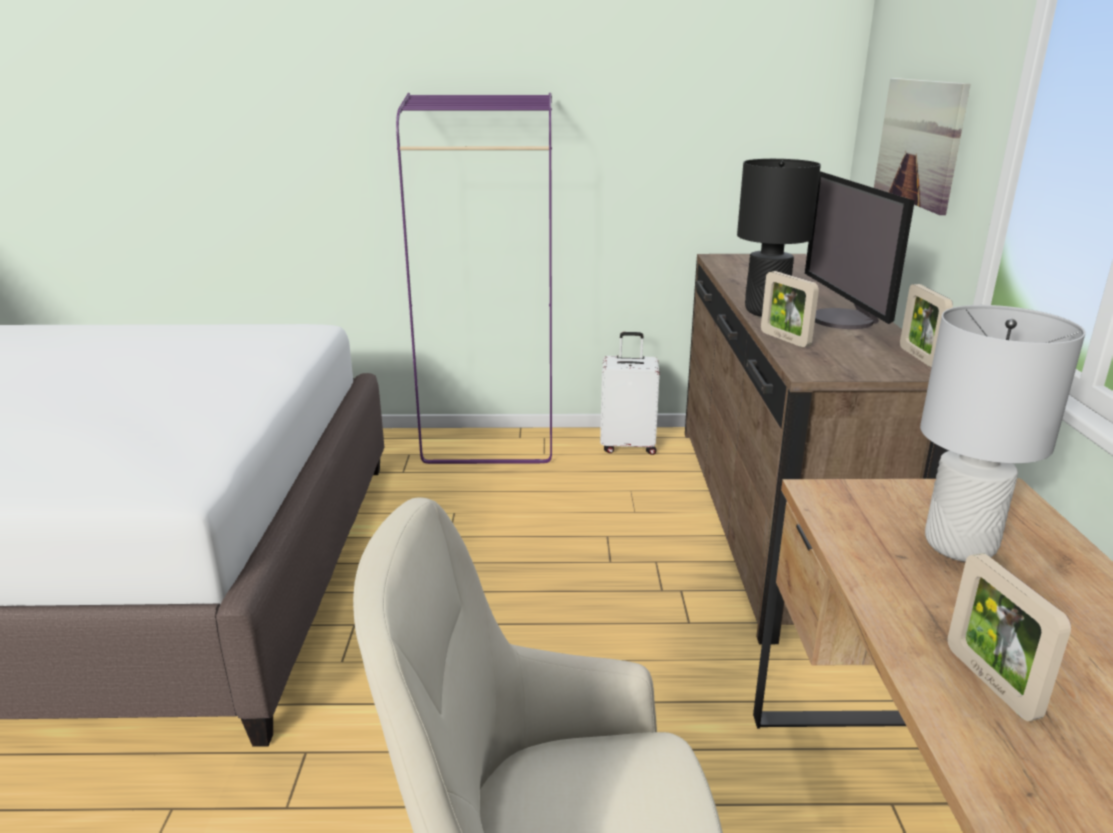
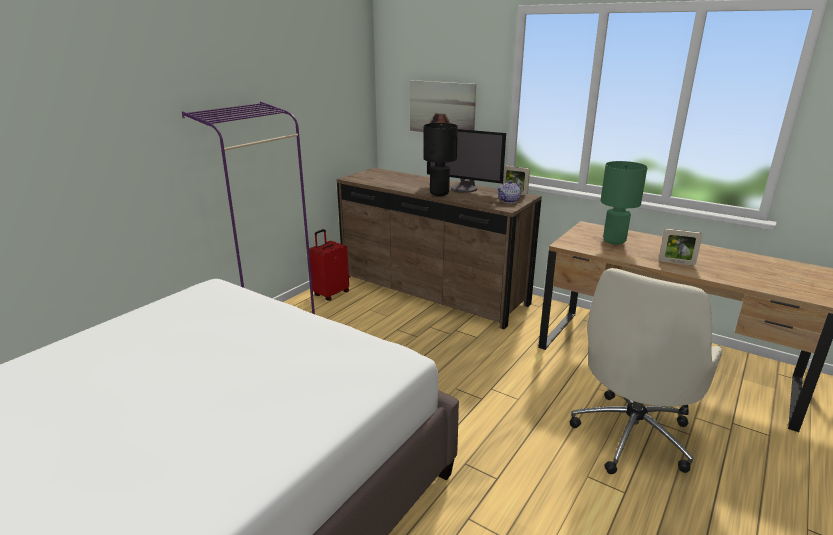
camera: 55 degrees left, 0 degrees up
white suitcase [600,332,660,455] -> red suitcase [309,229,349,301]
picture frame [761,271,819,347] -> none
grey table lamp [920,305,1085,562] -> green table lamp [600,161,648,245]
none -> teapot [497,180,523,203]

